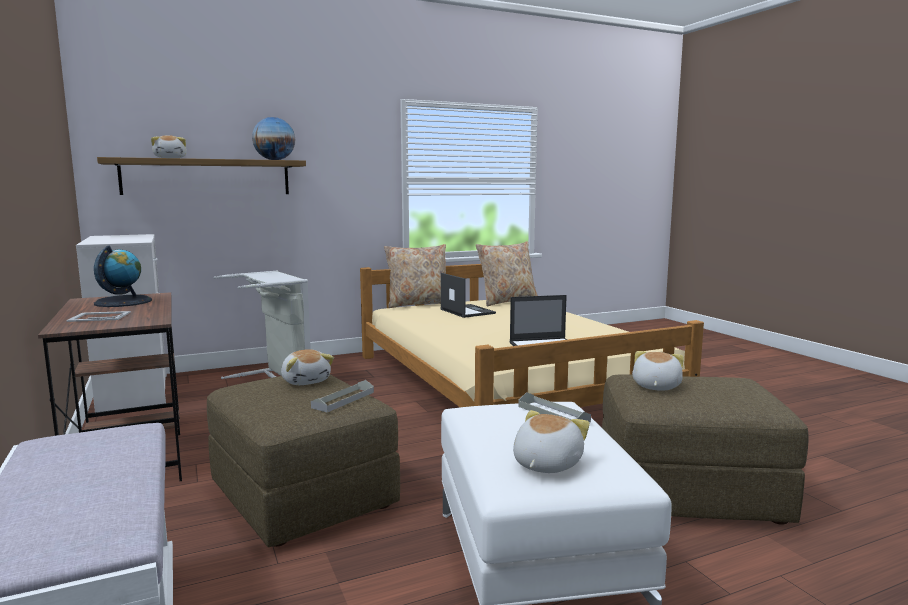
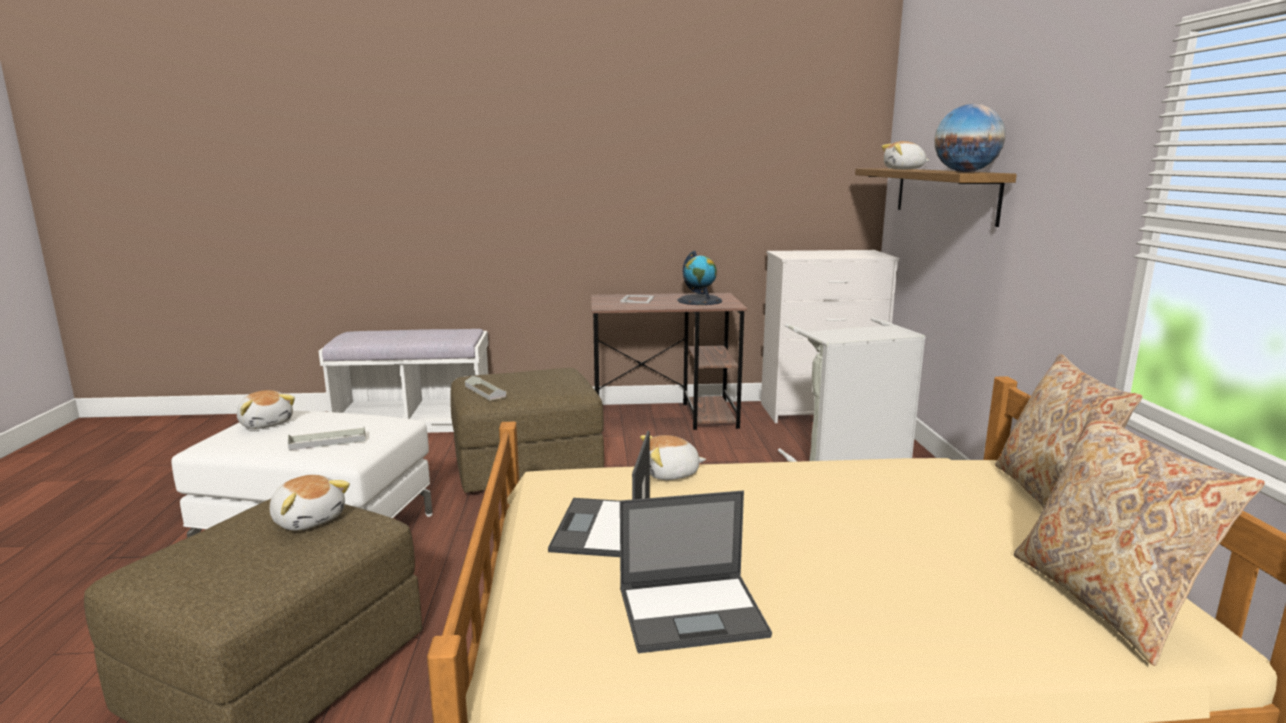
camera: 110 degrees right, 5 degrees up
plush toy [281,349,334,385] -> plush toy moved to [640,435,706,480]
laptop [440,273,496,318] -> laptop moved to [620,491,772,653]

